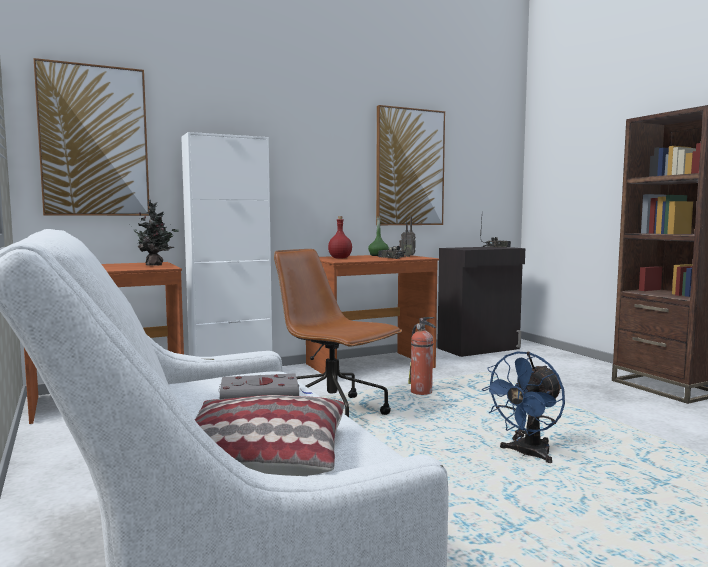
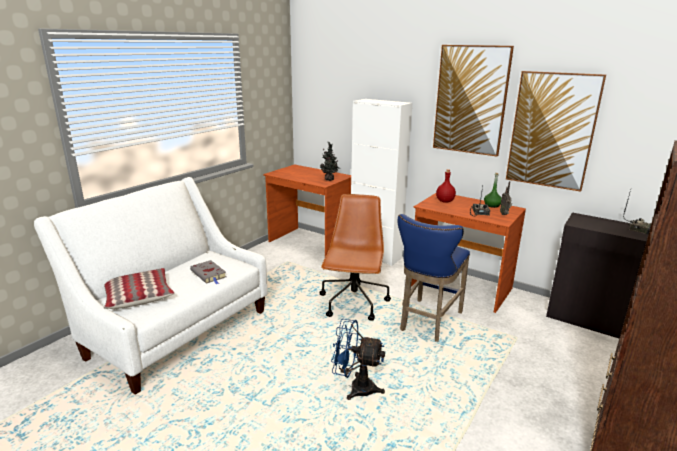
camera: 60 degrees right, 15 degrees up
picture [34,58,150,216] -> picture moved to [433,45,514,157]
fire extinguisher [408,317,436,395] -> blue stool [398,214,470,342]

